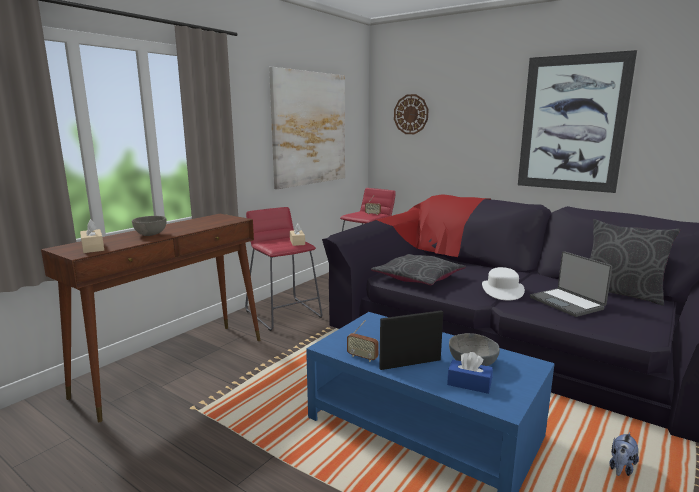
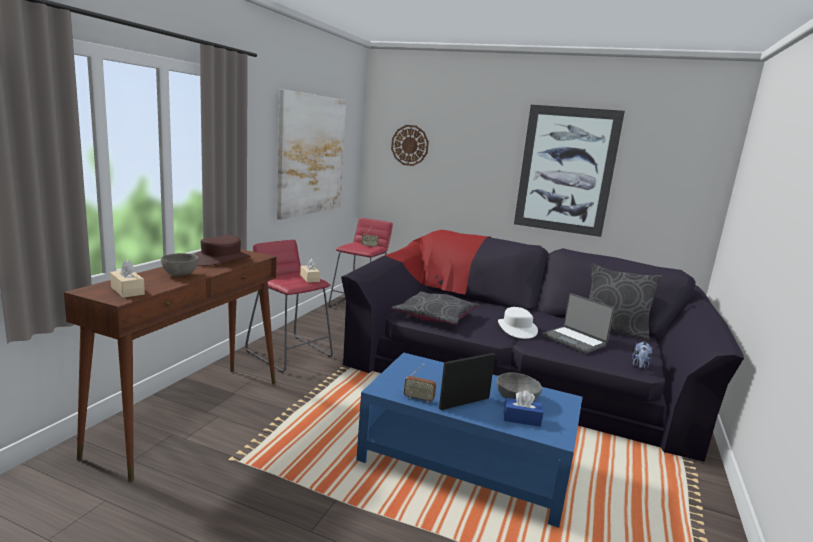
camera: 15 degrees left, 0 degrees up
plush toy [610,432,639,476] -> plush toy moved to [632,341,652,369]
none -> brown hat [194,235,251,266]

